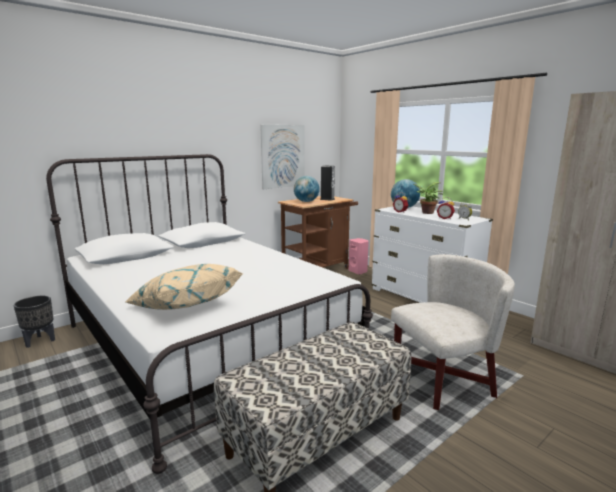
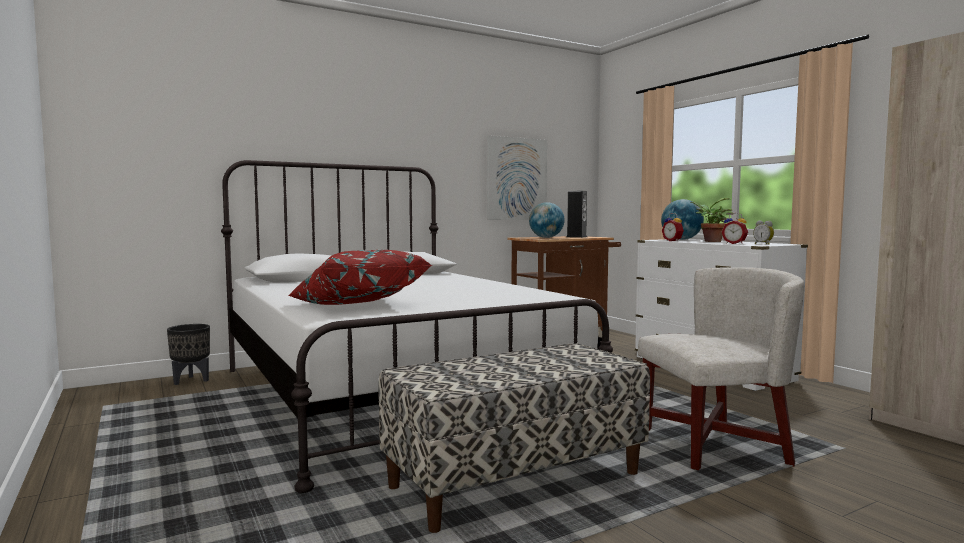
camera: 10 degrees right, 10 degrees down
beige pillow [126,264,243,310] -> red pillow [288,250,432,305]
pink speaker [349,238,369,275] -> none

